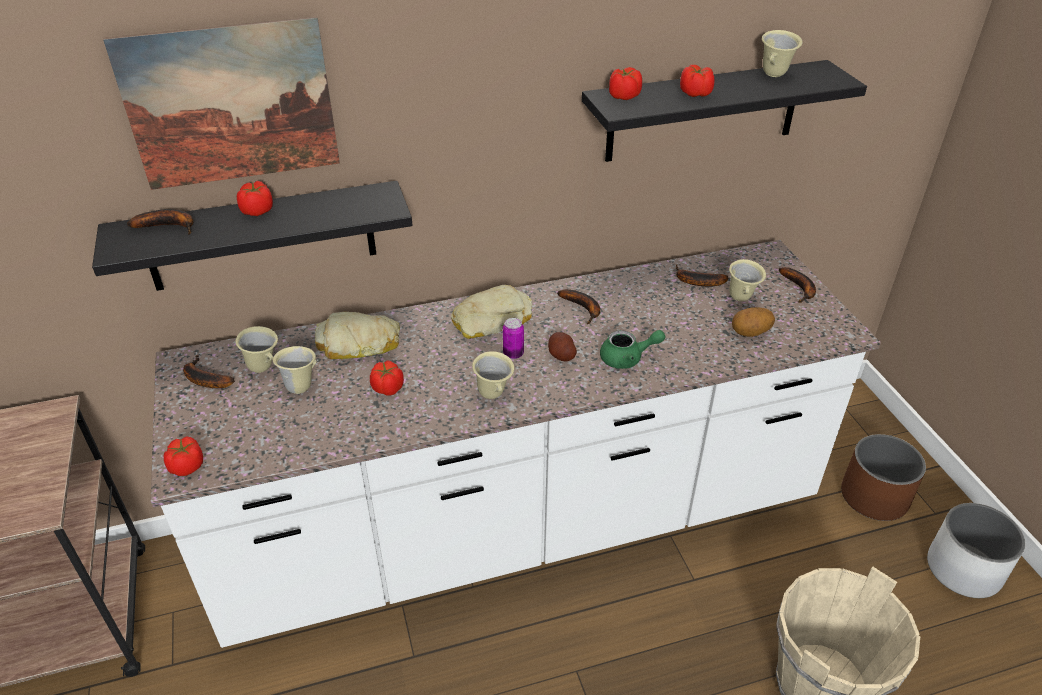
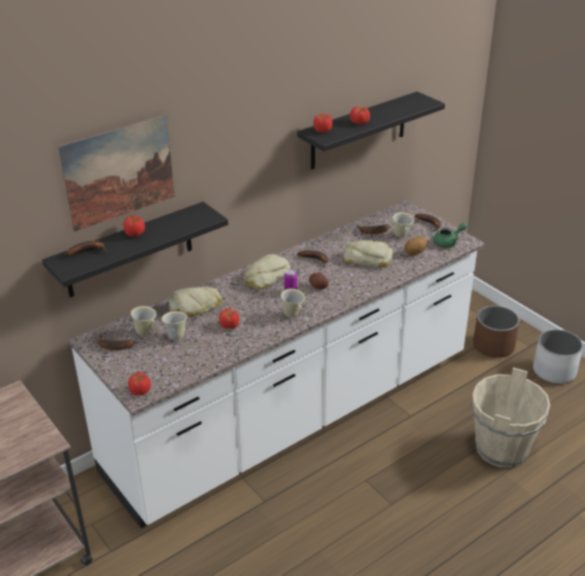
camera: 20 degrees left, 5 degrees down
green teapot [600,330,666,369] -> green teapot moved to [433,223,467,248]
beige mug [762,30,803,77] -> none
none -> bread [344,240,393,267]

